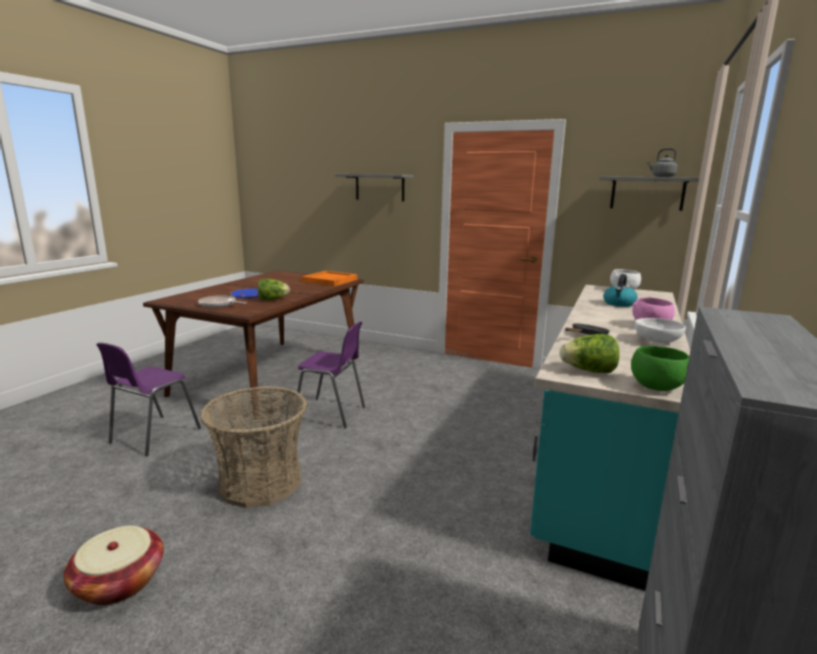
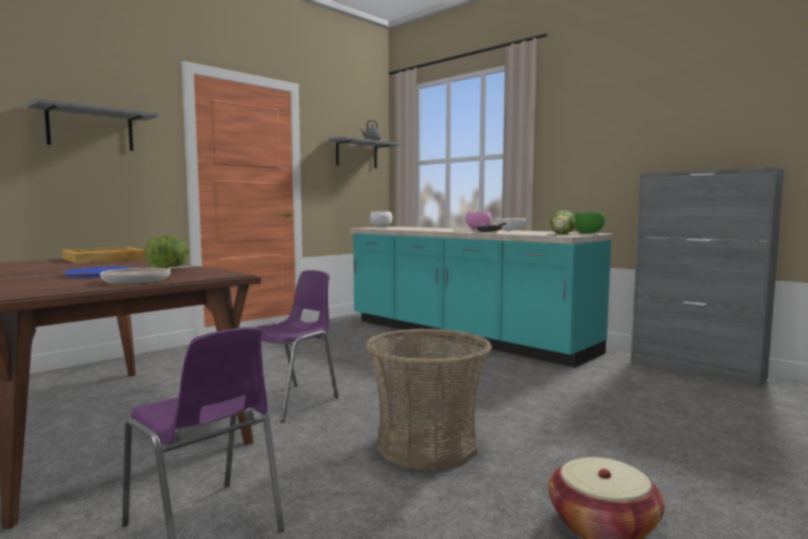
camera: 70 degrees left, 10 degrees down
orange tray [302,271,357,286] -> beige tray [62,247,145,263]
kettle [603,274,638,307] -> none

